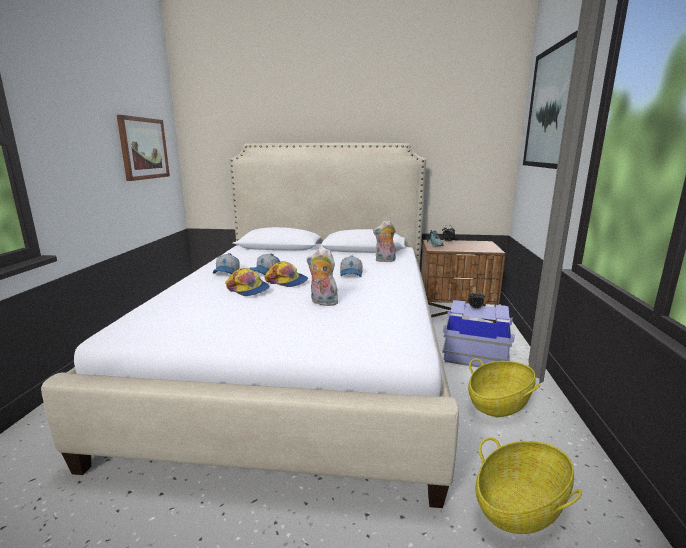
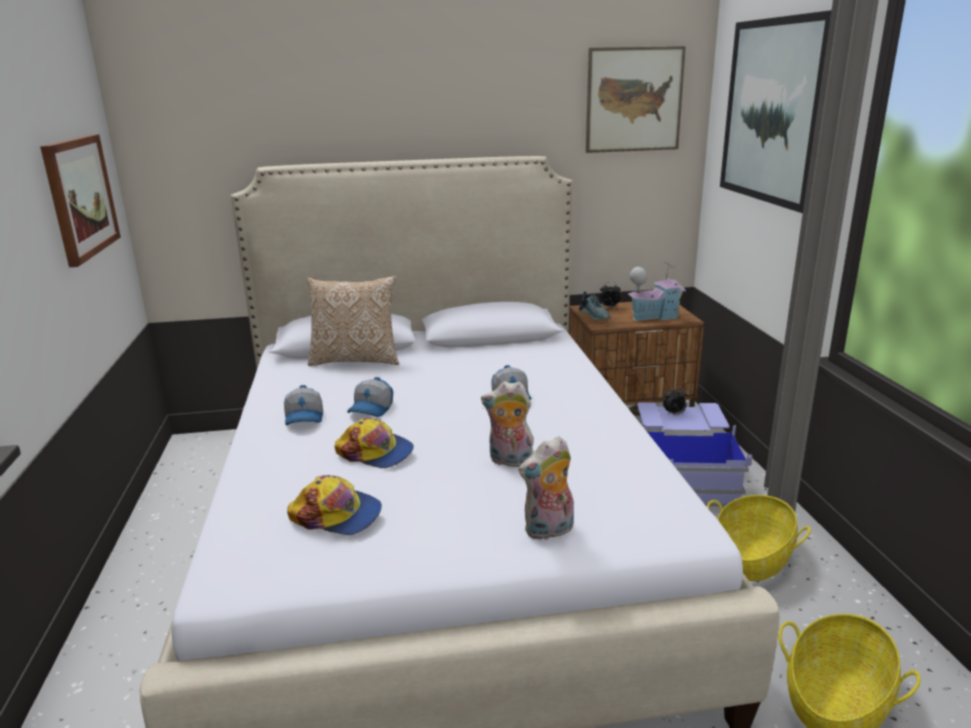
camera: 15 degrees left, 5 degrees up
cap [264,262,308,287] -> cap moved to [287,475,382,535]
plush toy [373,220,396,262] -> plush toy moved to [519,436,574,540]
none -> pillow [307,276,399,366]
none -> picture [586,46,686,153]
none -> toy house [628,261,686,321]

